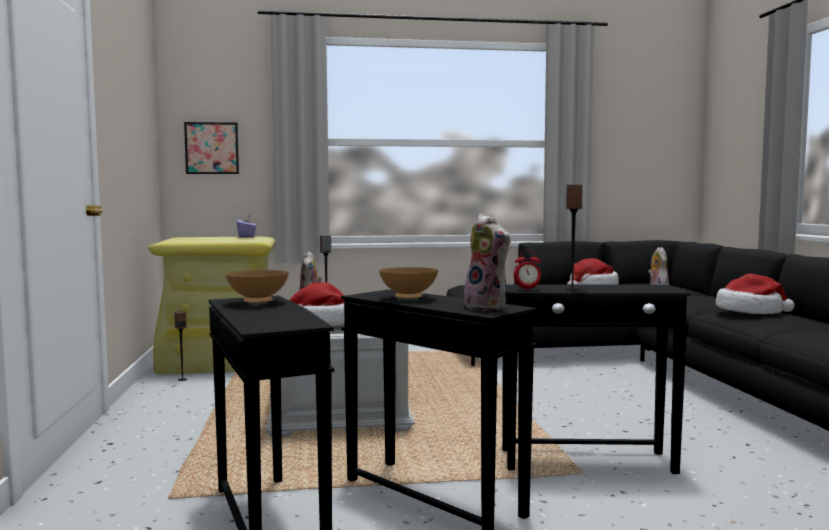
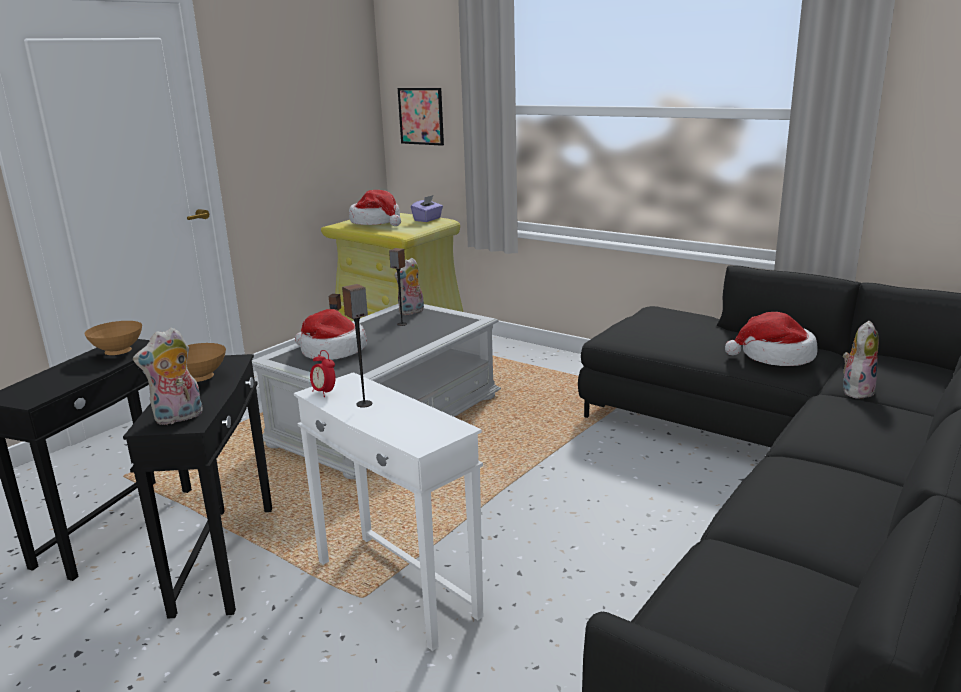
camera: 45 degrees right, 15 degrees up
plush toy [463,214,511,311] -> plush toy turned 45 degrees clockwise [133,327,203,425]
black side table [503,284,690,474] -> white side table [294,372,483,651]
hat [716,274,795,314] -> hat moved to [349,190,401,226]

